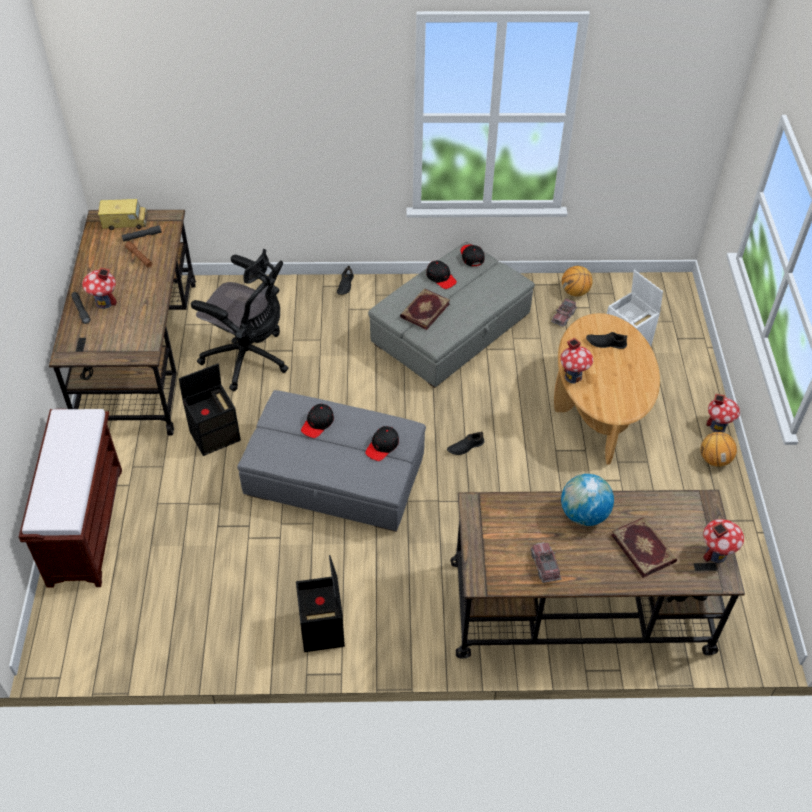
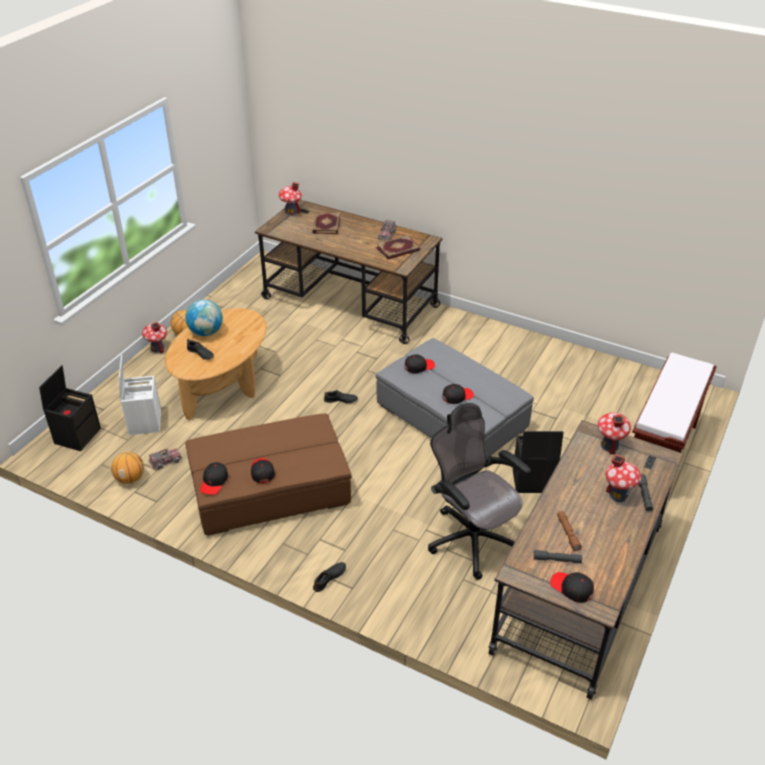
camera: 150 degrees left, 10 degrees down
toy truck [98,199,148,230] -> black cap [550,572,594,603]
black storage box [296,555,345,652] -> black storage box moved to [39,365,101,451]
grey ottoman [368,242,535,388] -> brown ottoman [185,413,352,536]
book [400,288,450,330] -> book moved to [376,235,420,259]
toy house [560,338,593,384] -> toy house moved to [598,412,631,454]
globe [561,474,614,526] -> globe moved to [185,300,223,336]

